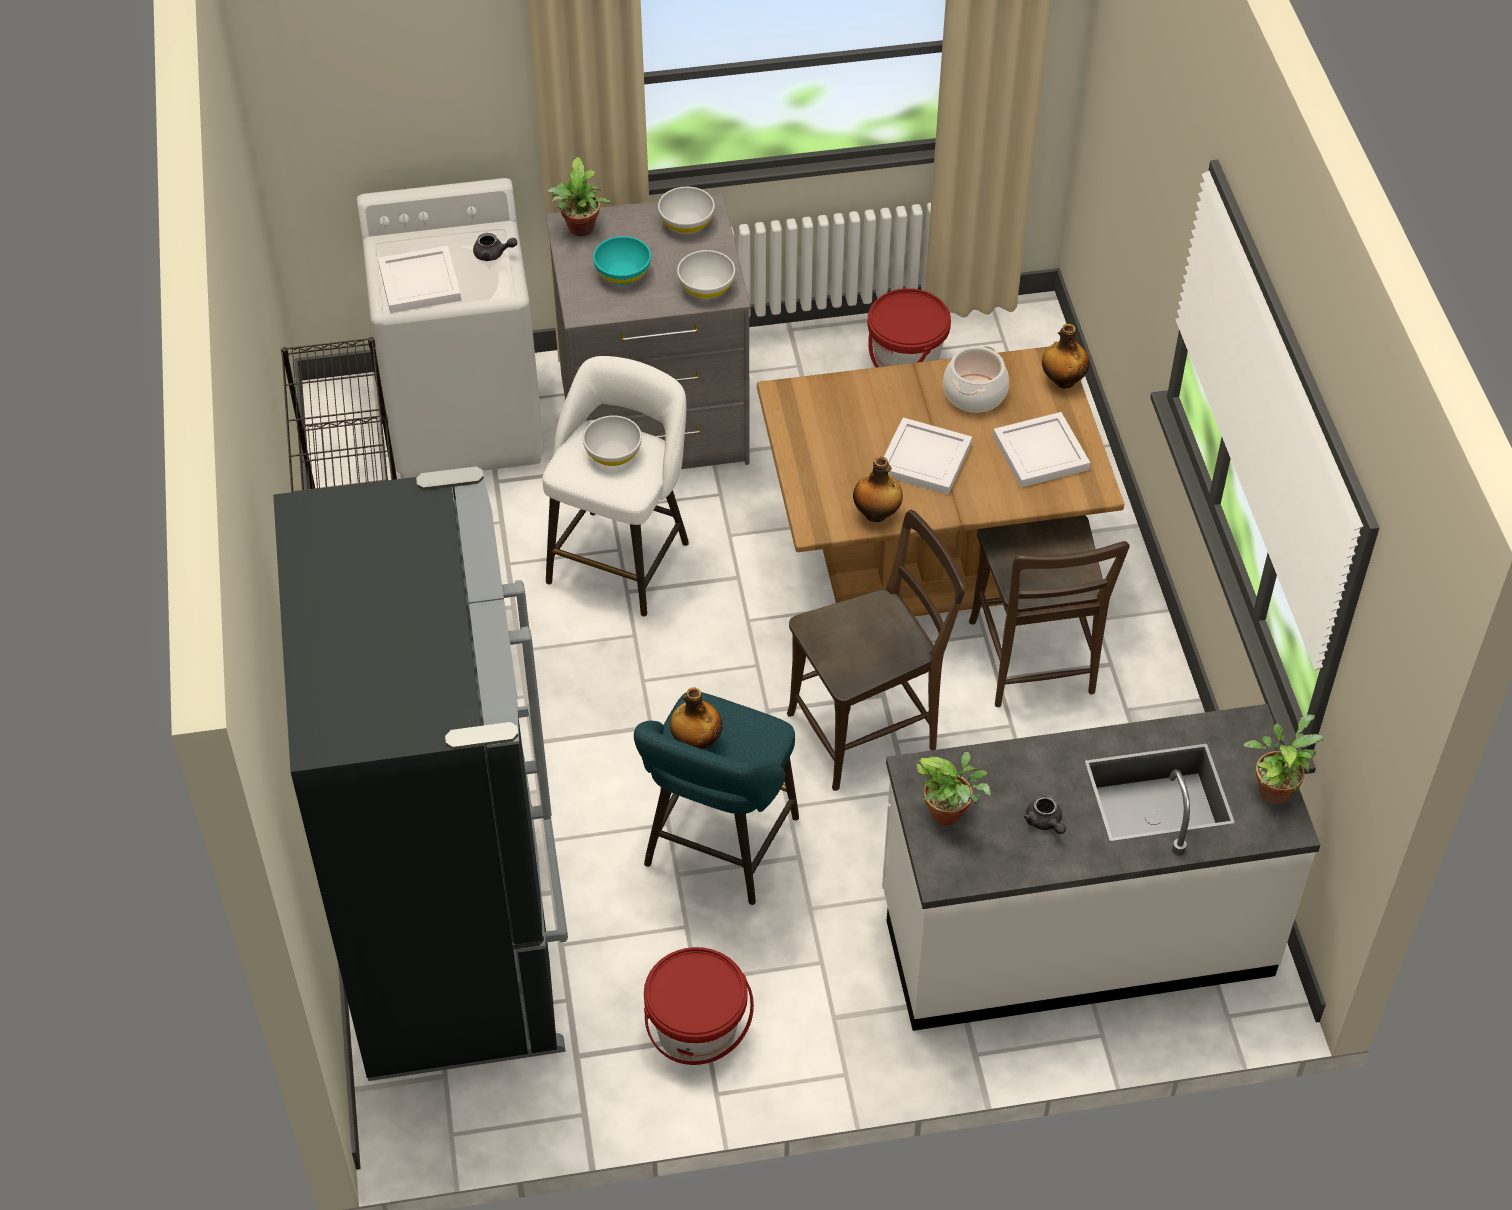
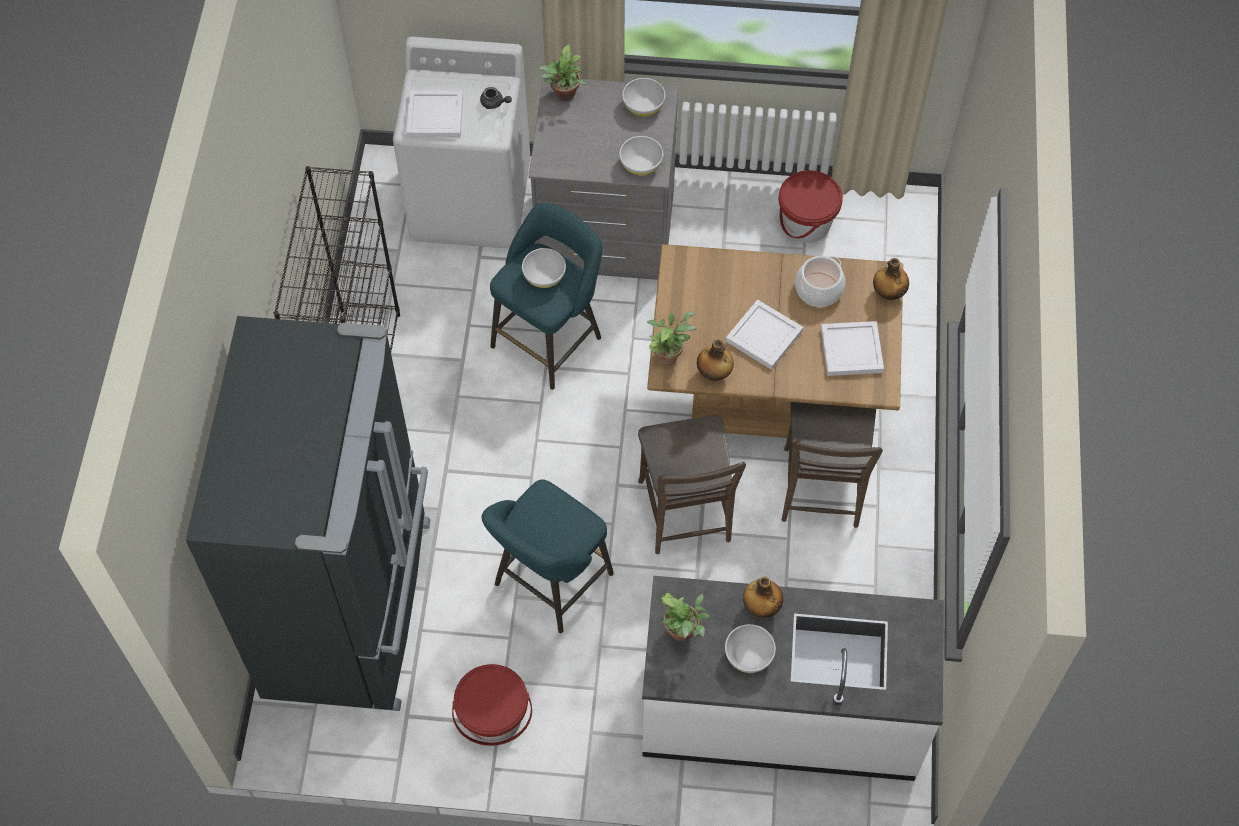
camera: 15 degrees right, 10 degrees up
white stool [542,356,689,617] -> turquoise stool [490,203,602,390]
turquoise bowl [593,236,651,285] -> none
bottle [670,688,723,750] -> bottle moved to [743,577,783,618]
brown chair [787,510,966,791] -> brown chair turned 90 degrees clockwise [638,415,746,554]
grey teapot [1024,795,1066,834] -> white bowl [725,624,776,673]
potted plant [1243,714,1324,804] -> potted plant moved to [647,311,696,365]

